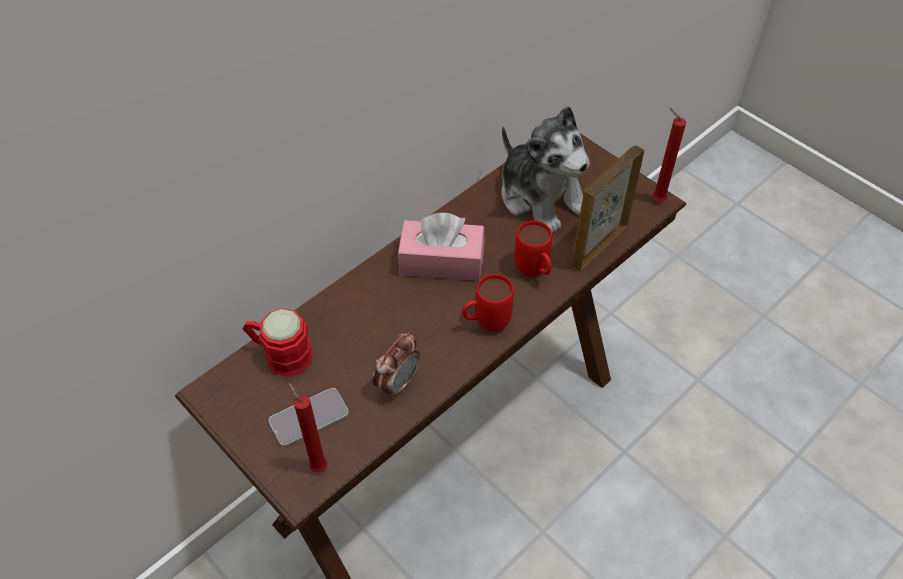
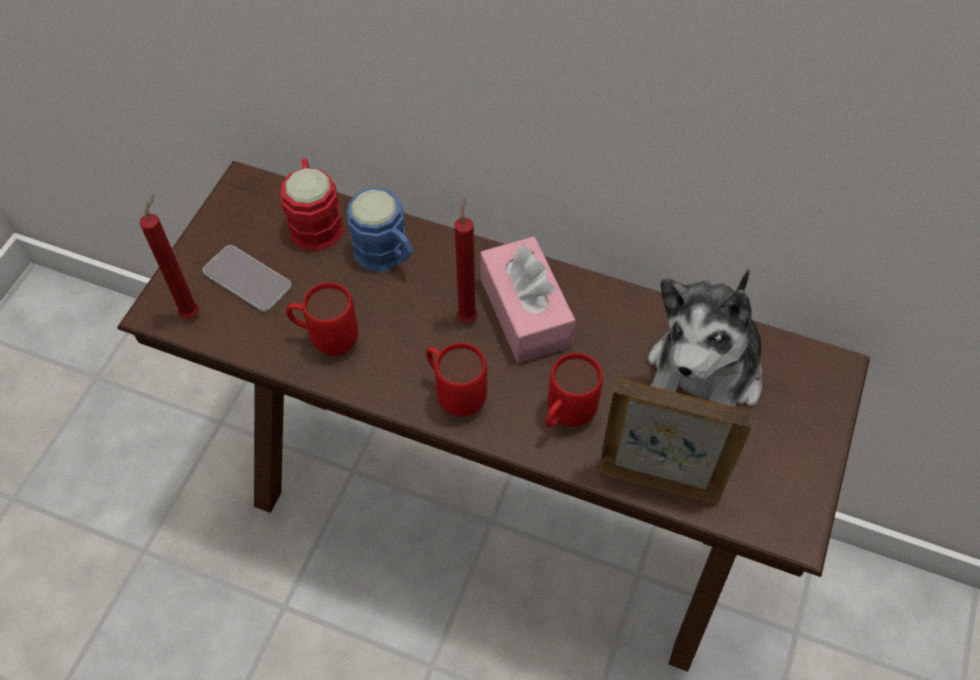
camera: 65 degrees right, 5 degrees up
alarm clock [372,332,420,399] -> red mug [286,282,358,356]
red candle [653,108,686,201] -> red candle moved to [455,197,477,323]
none -> blue mug [347,187,413,272]

